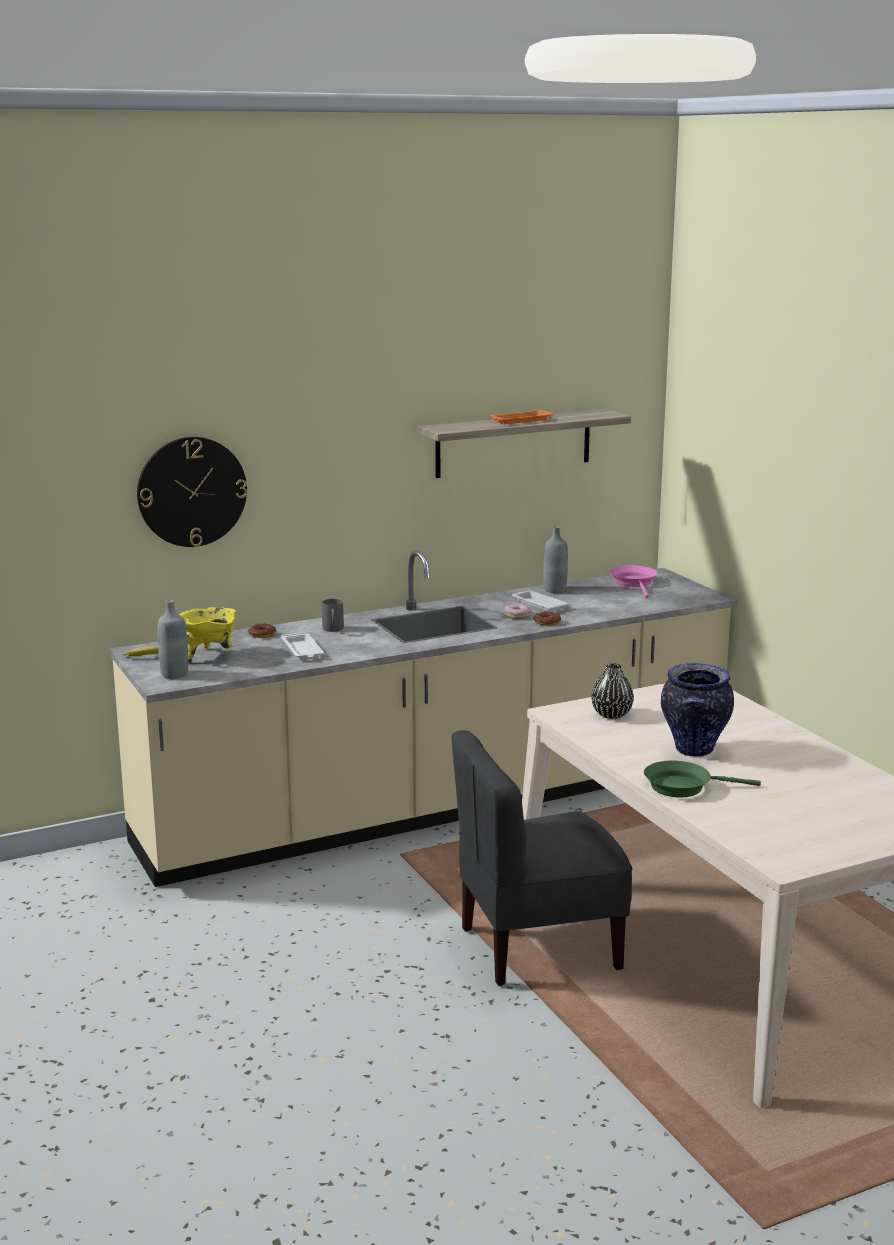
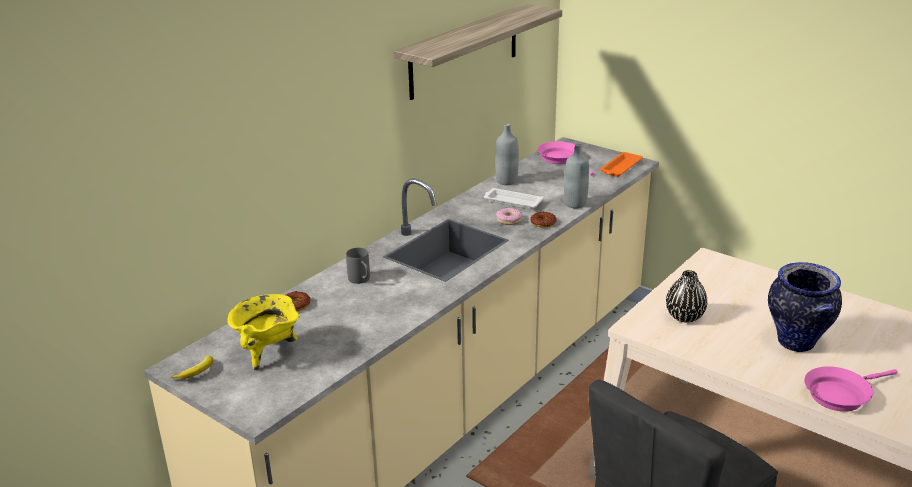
camera: 25 degrees left, 10 degrees up
wall clock [137,437,247,547] -> none
grey bottle [158,600,188,679] -> grey bottle moved to [564,144,589,209]
white tray [281,632,324,660] -> none
orange tray [490,409,553,424] -> orange tray moved to [600,152,643,177]
green frying pan [644,760,761,797] -> pink frying pan [804,366,898,412]

